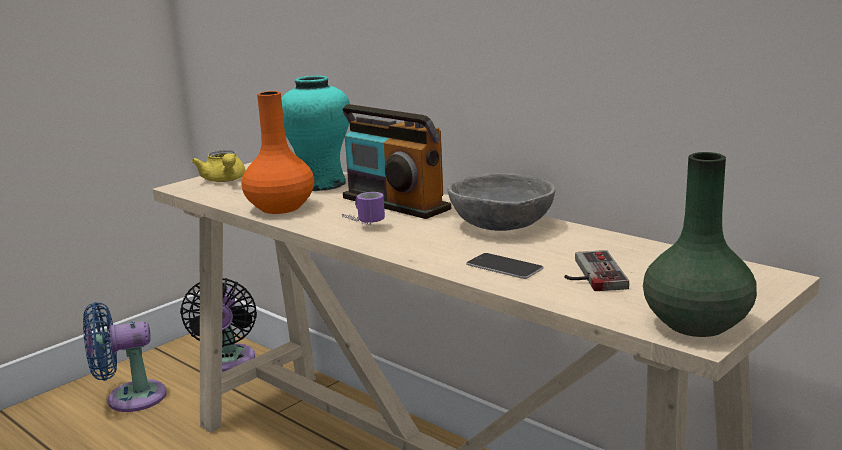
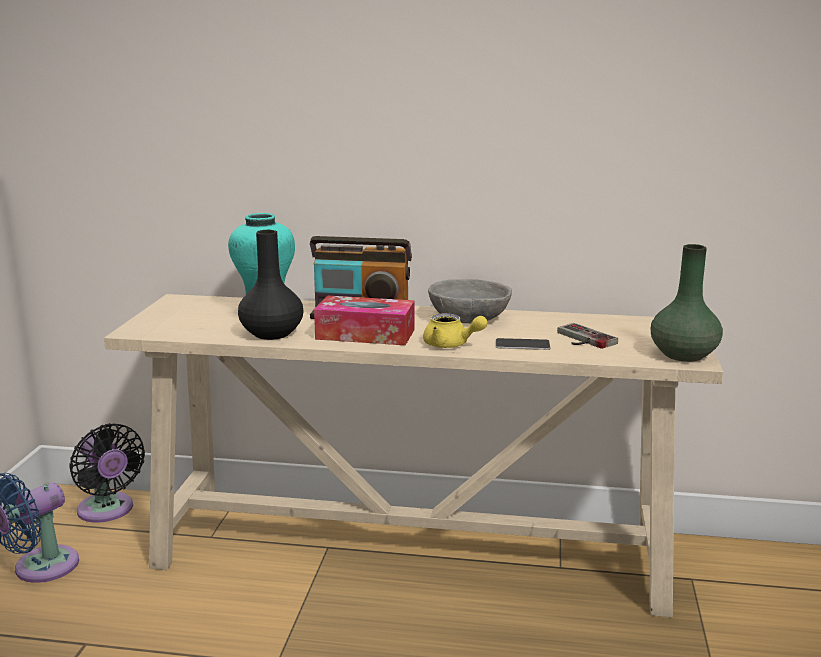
camera: 35 degrees left, 0 degrees up
yellow teapot [192,150,246,182] -> yellow teapot moved to [423,313,487,348]
orange vase [242,91,314,214] -> black vase [238,230,304,340]
mug [342,192,385,226] -> tissue box [314,296,415,345]

